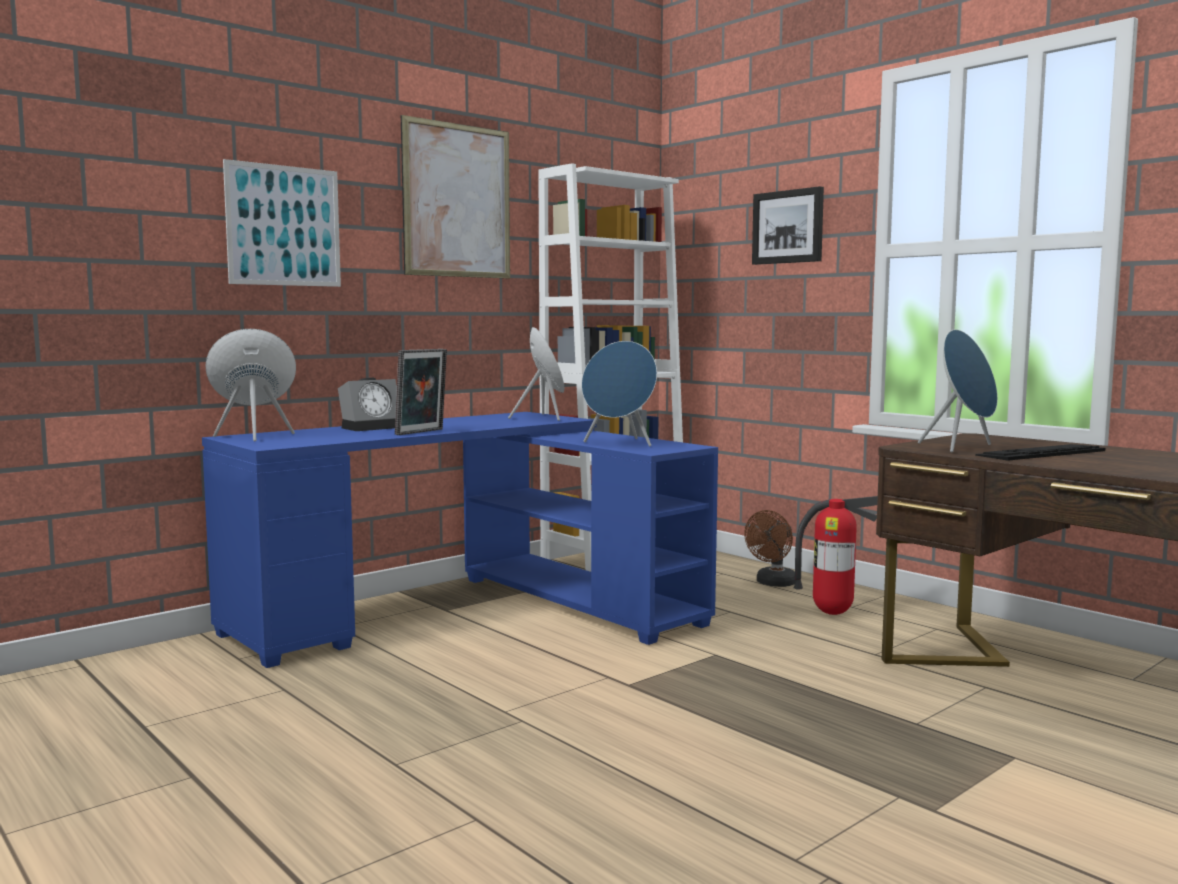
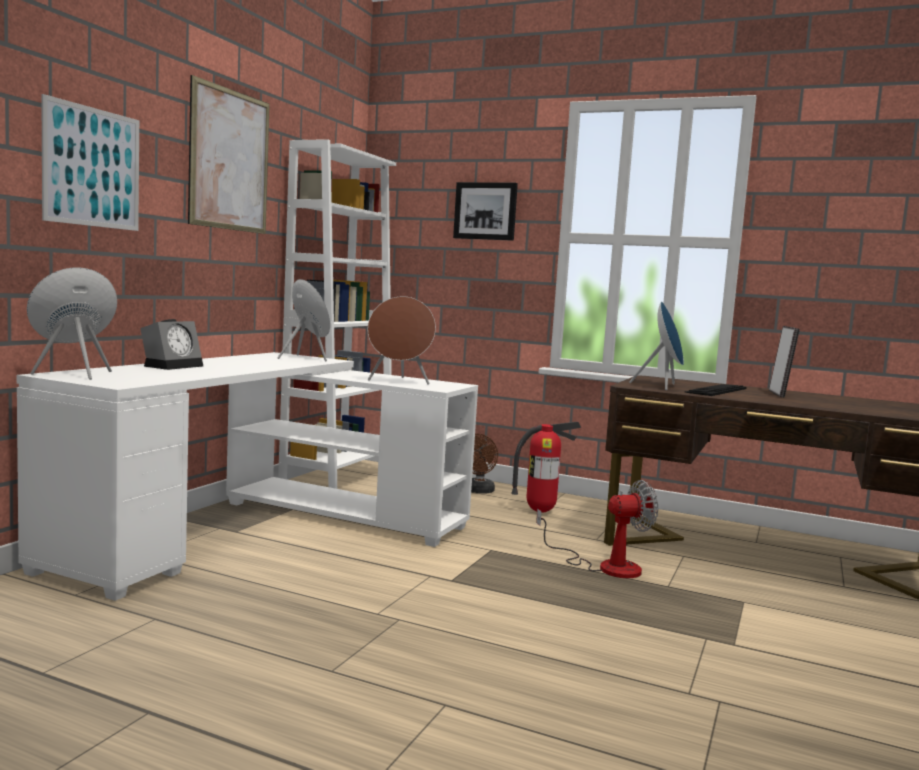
camera: 25 degrees left, 0 degrees up
blue desk [202,412,718,668] -> white desk [17,352,478,601]
picture frame [395,349,447,435] -> picture frame moved to [769,326,800,398]
blue speaker [581,341,657,447] -> brown speaker [368,296,436,385]
none -> fan [536,480,658,578]

